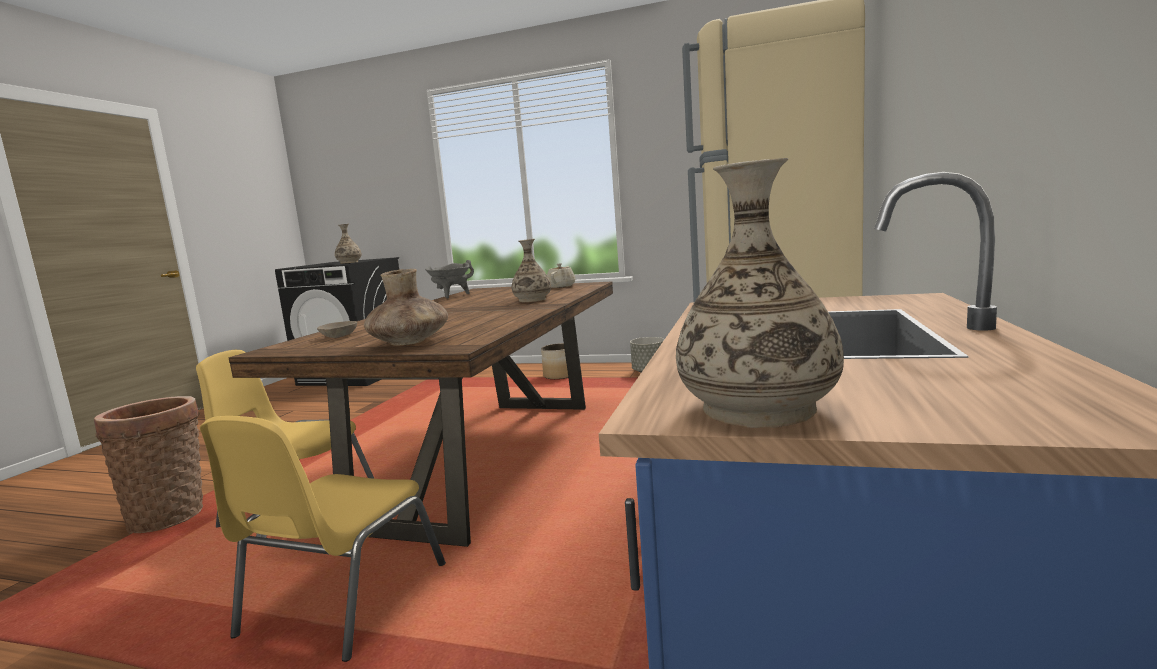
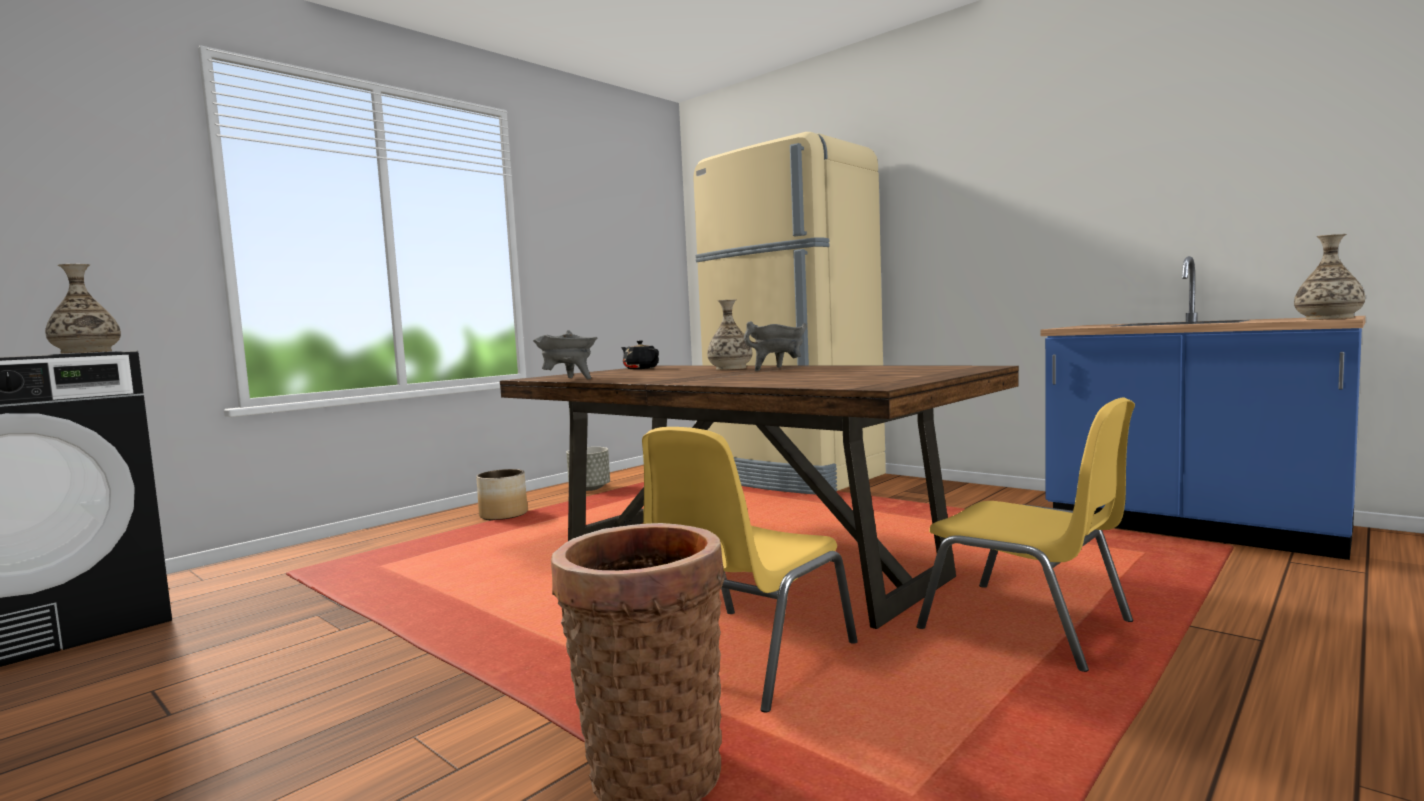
camera: 65 degrees left, 5 degrees down
beige bowl [317,321,357,338] -> none
brown vase [364,269,448,346] -> none
beige teapot [547,263,575,288] -> black teapot [621,340,659,369]
none -> grey cooking pot [744,321,807,371]

